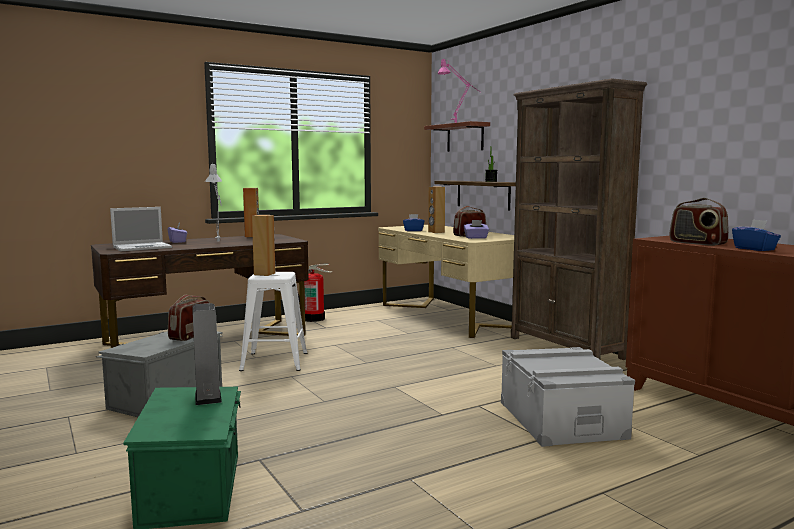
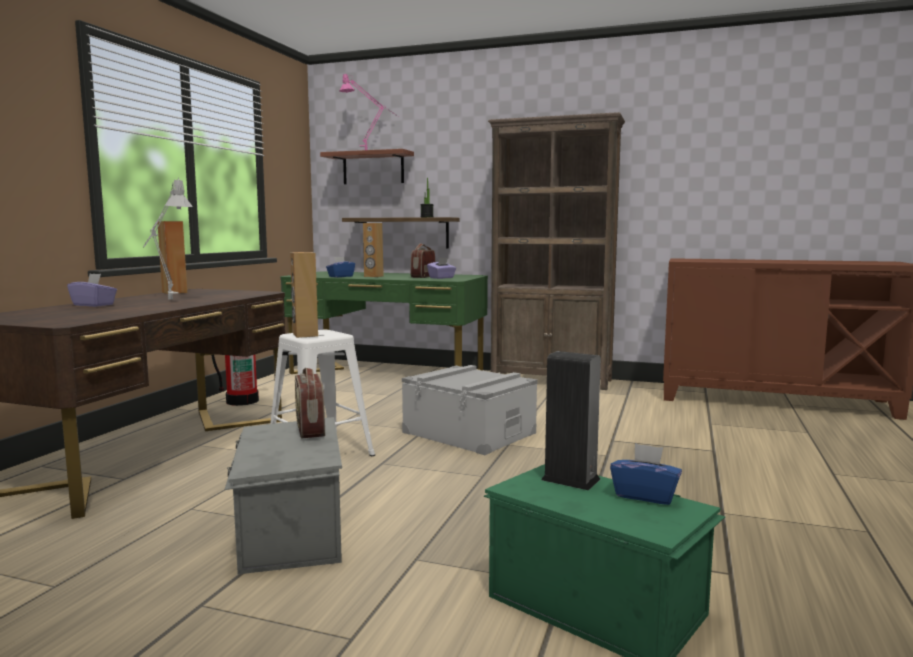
camera: 40 degrees left, 0 degrees up
laptop [110,207,172,251] -> none
beige desk [378,225,514,338] -> green desk [280,271,488,374]
grey storage box [501,347,635,447] -> grey storage box moved to [402,365,538,455]
radio [669,198,729,246] -> none
blue tissue box [732,219,781,251] -> blue tissue box moved to [610,443,682,505]

